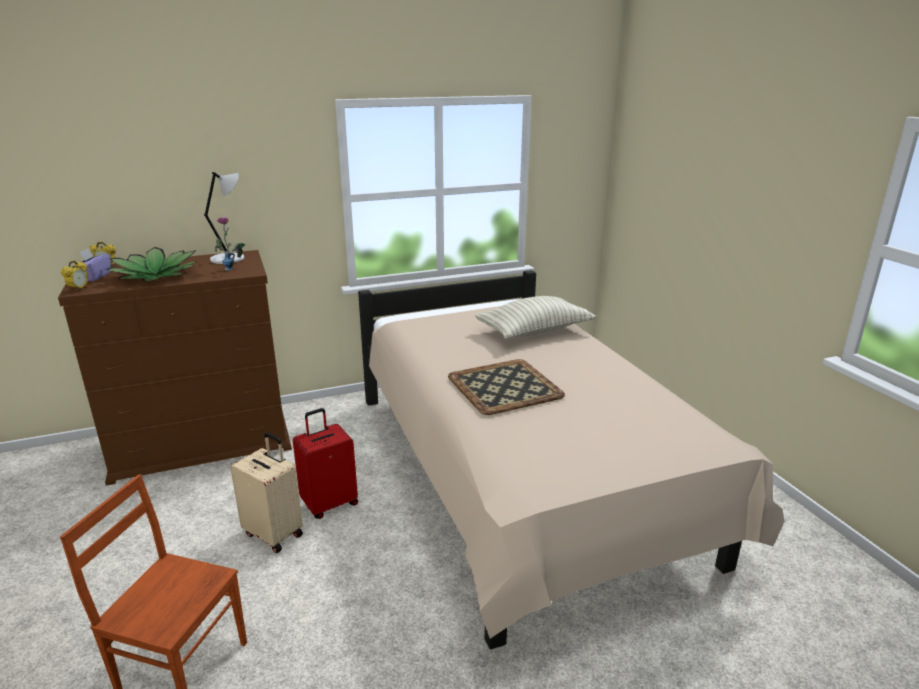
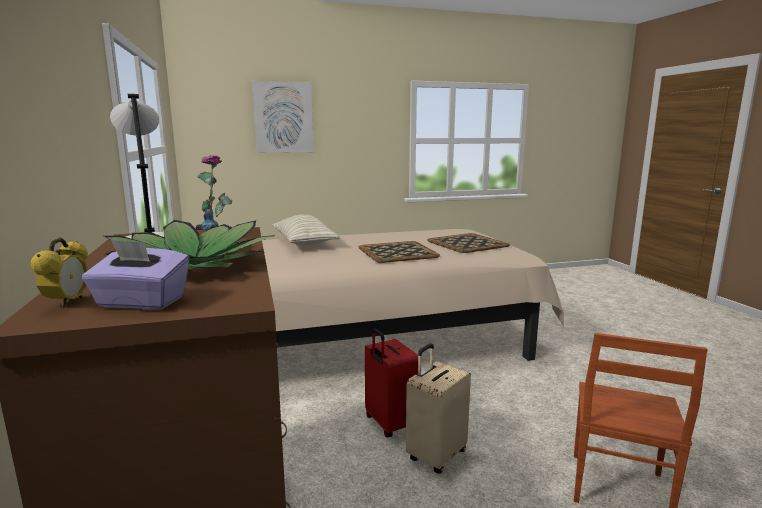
camera: 85 degrees left, 10 degrees down
alarm clock [61,260,88,292] -> none
none -> picture [252,81,314,153]
none -> tray [428,233,510,253]

